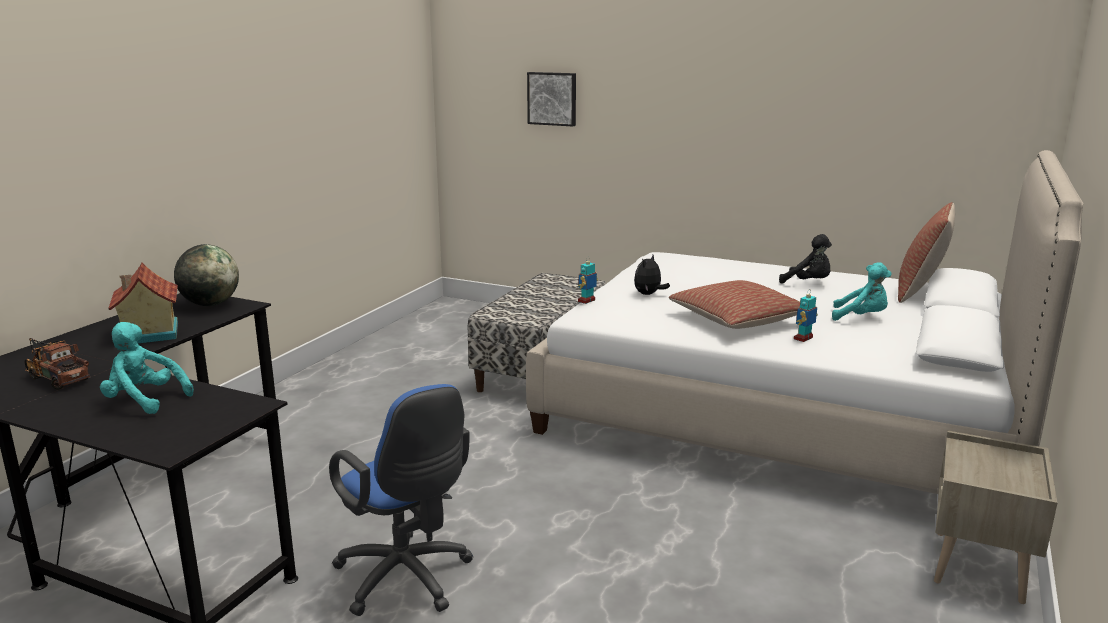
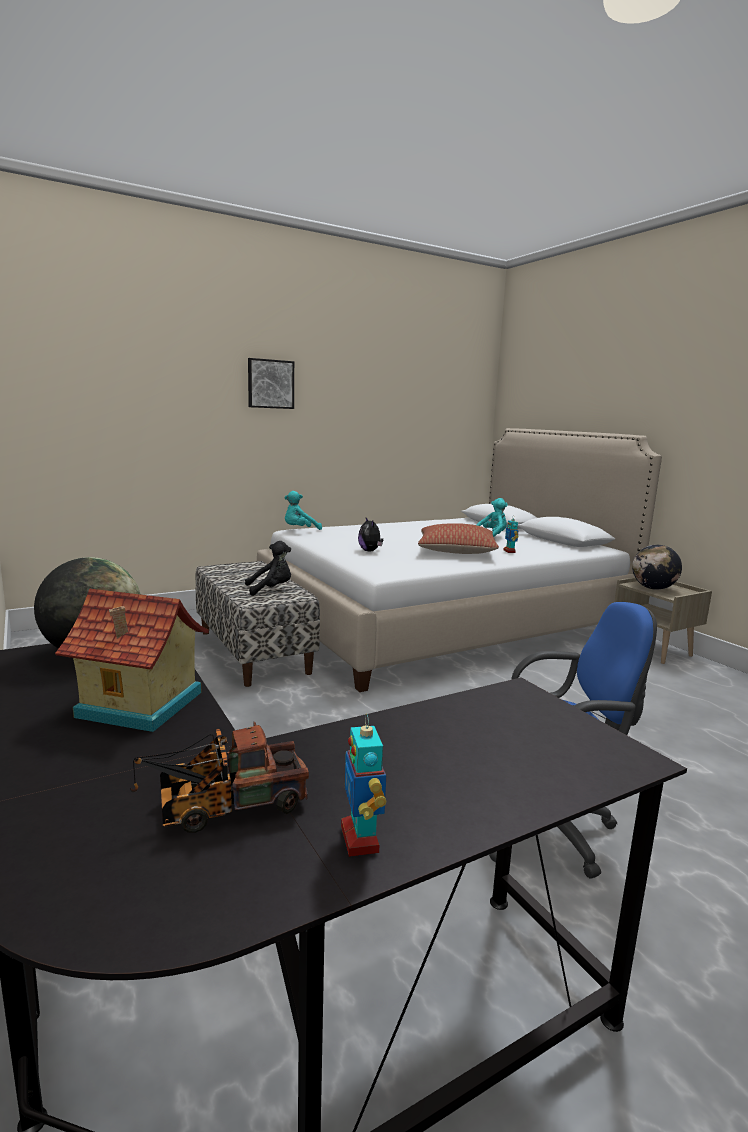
camera: 55 degrees left, 5 degrees down
turquoise plush toy [100,322,194,414] -> turquoise plush toy moved to [285,491,322,530]
picture [527,72,576,127] -> picture moved to [248,358,294,409]
toy robot [578,258,598,304] -> toy robot moved to [341,713,386,857]
black plush toy [779,234,832,284] -> black plush toy moved to [245,541,291,596]
pillow [898,202,955,303] -> none
none -> globe [632,545,682,590]

